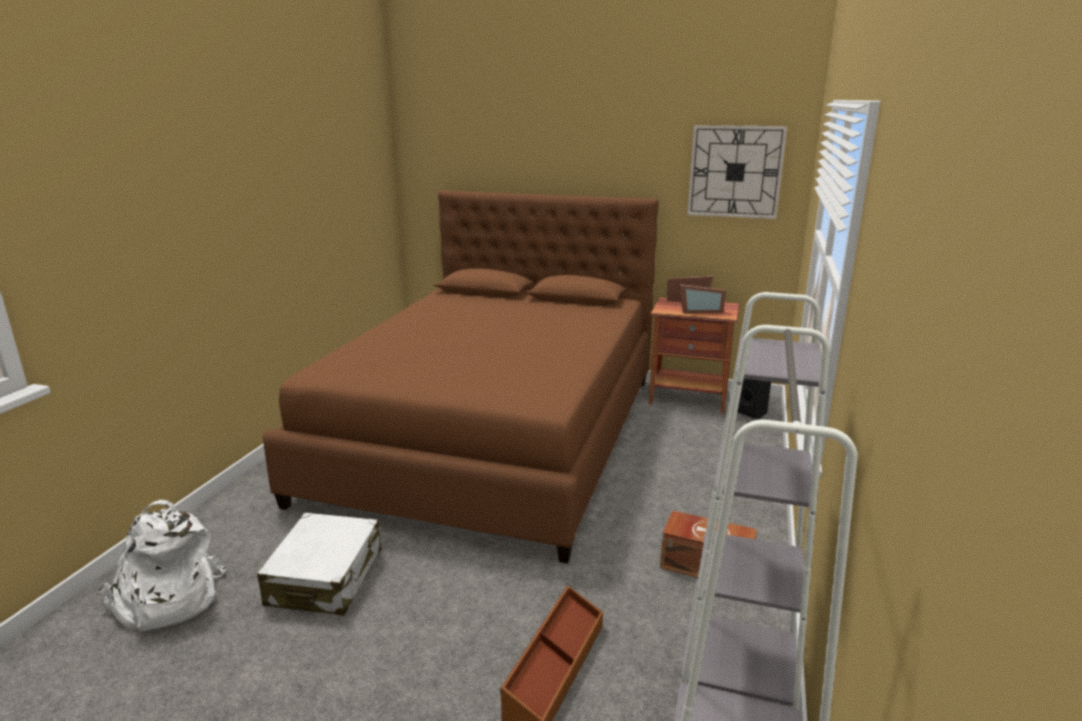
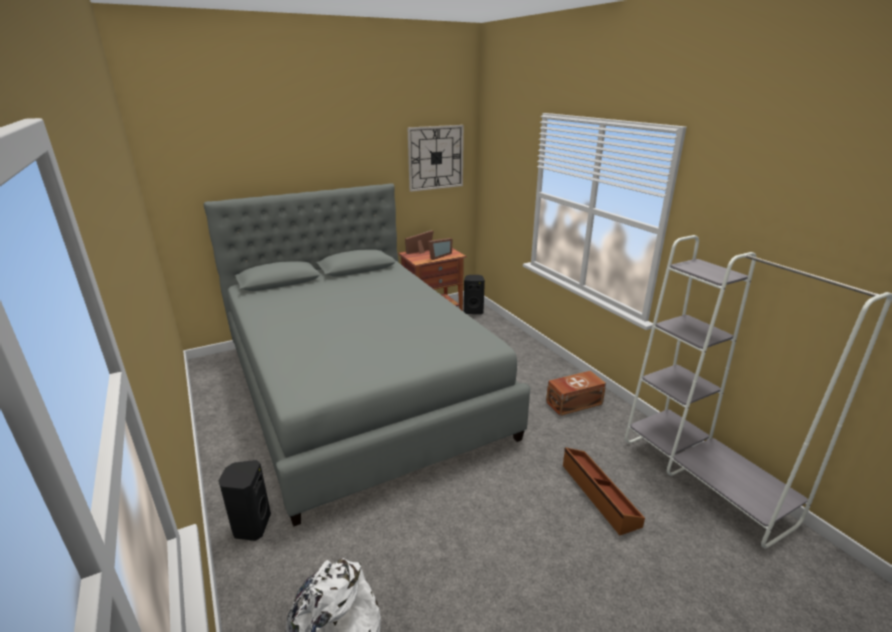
camera: 45 degrees left, 5 degrees up
white suitcase [257,513,381,616] -> none
brown bed [262,190,658,564] -> grey bed [204,183,530,527]
none -> black speaker [218,460,271,541]

